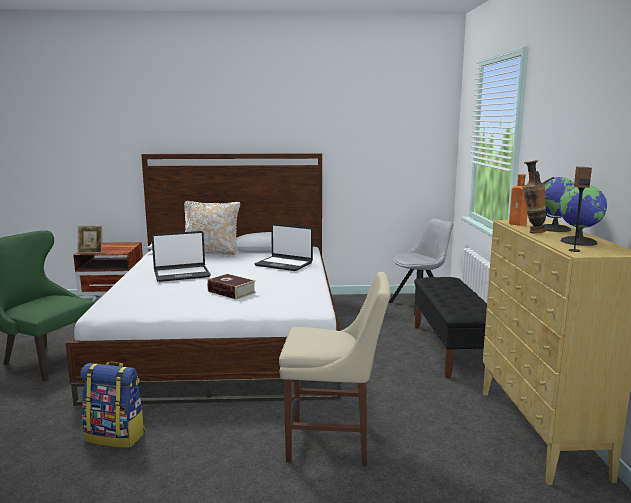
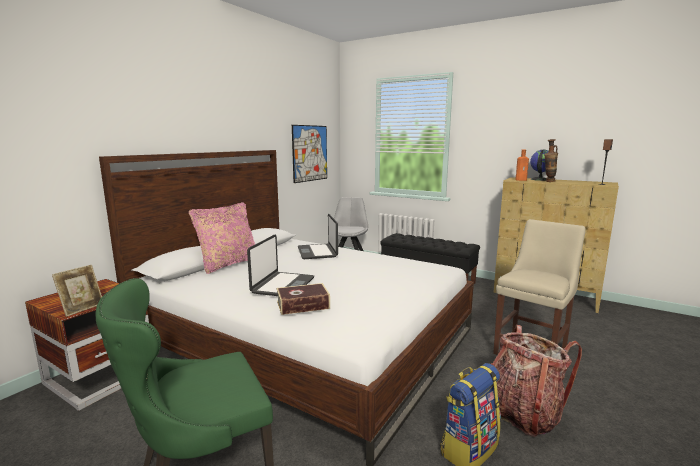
camera: 55 degrees left, 0 degrees up
white pillow [184,201,241,256] -> pink pillow [189,202,255,274]
book [207,274,256,300] -> book moved to [277,283,330,315]
laptop [255,224,313,271] -> laptop turned 105 degrees clockwise [298,214,338,259]
globe [559,185,607,246] -> none
none -> picture [292,125,327,183]
none -> backpack [491,325,582,437]

